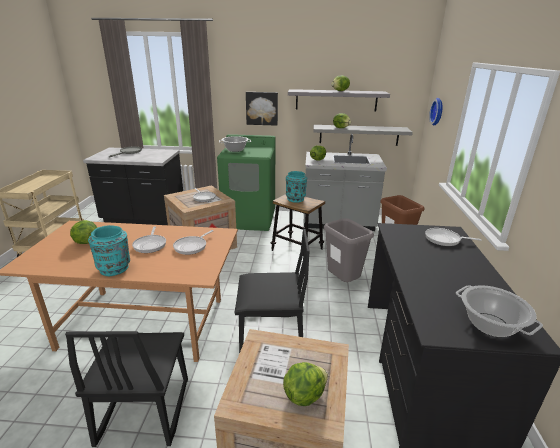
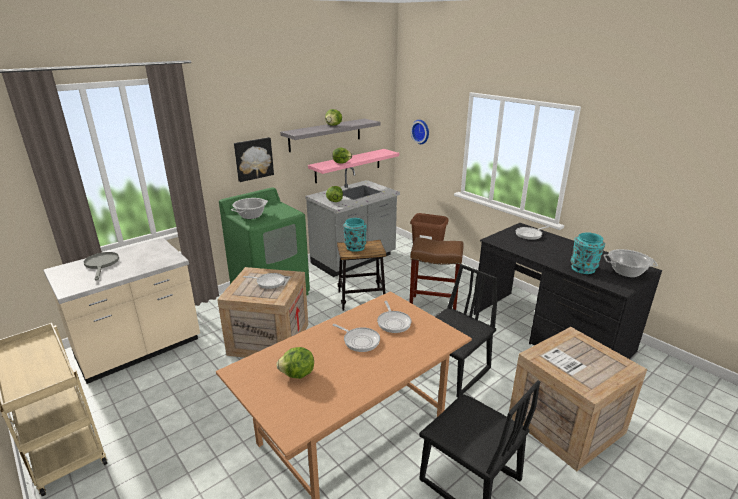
camera: 45 degrees left, 0 degrees up
black counter [83,147,183,225] -> beige counter [43,238,200,384]
turquoise vase [88,225,130,276] -> turquoise vase moved to [571,232,605,274]
lettuce [283,362,328,406] -> none
grey shelf [313,125,413,146] -> pink shelf [308,149,399,183]
grey trash can [324,218,374,282] -> brown stool [410,237,464,310]

